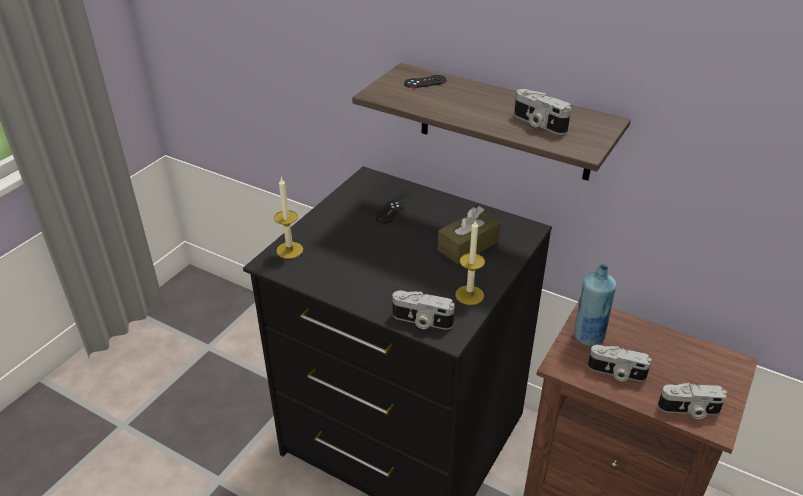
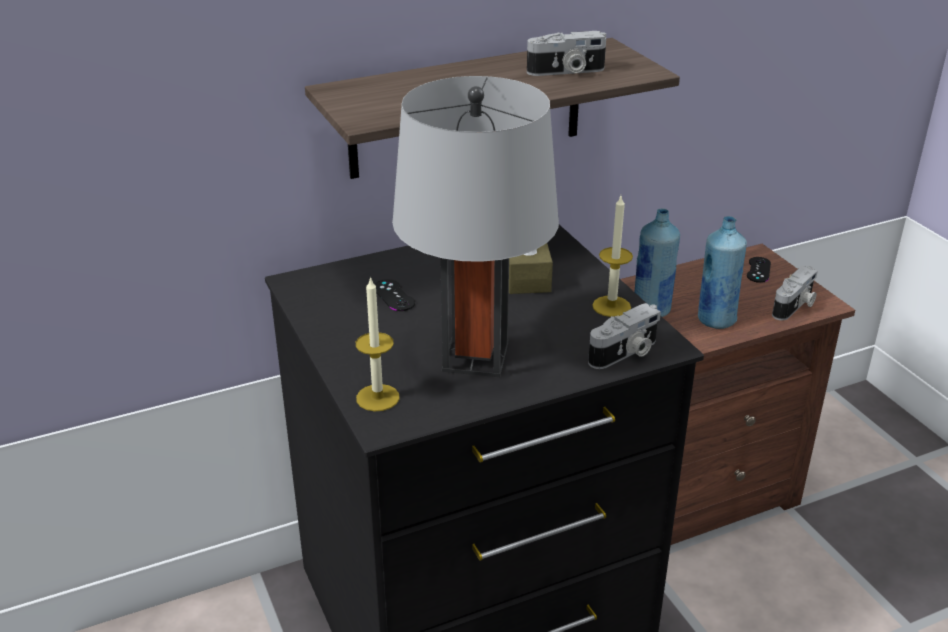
camera: 55 degrees left, 5 degrees down
black game controller [404,75,447,88] -> black game controller moved to [747,257,771,283]
camera [588,345,652,382] -> blue bottle [698,216,747,329]
none -> grey table lamp [392,76,559,377]

